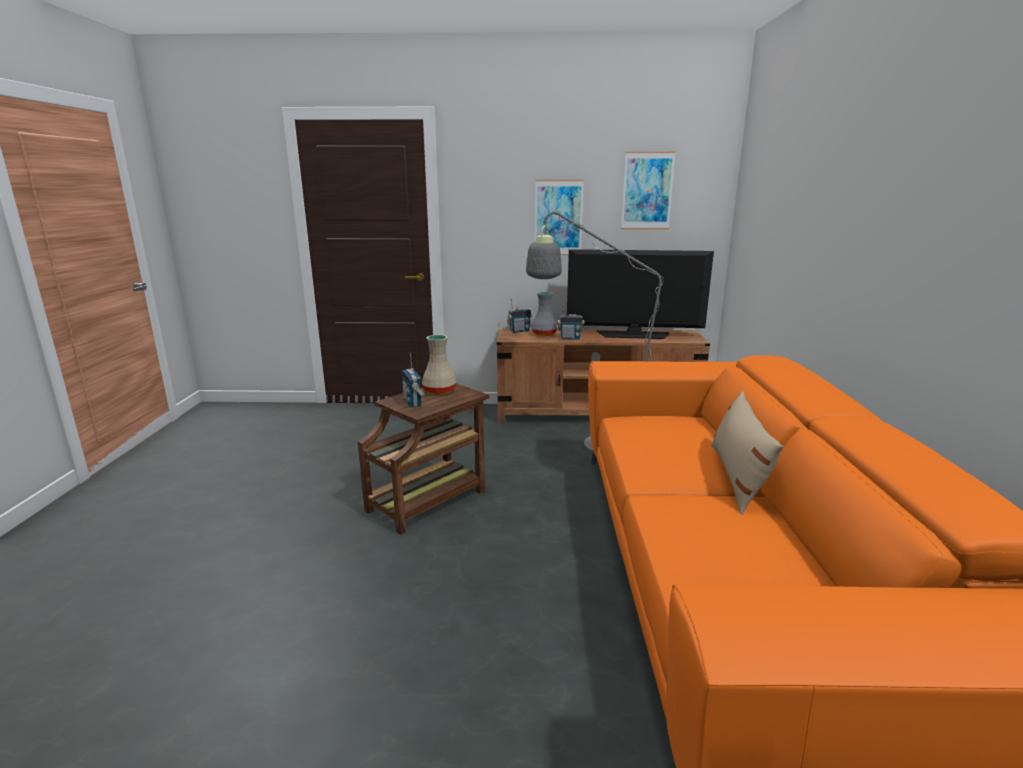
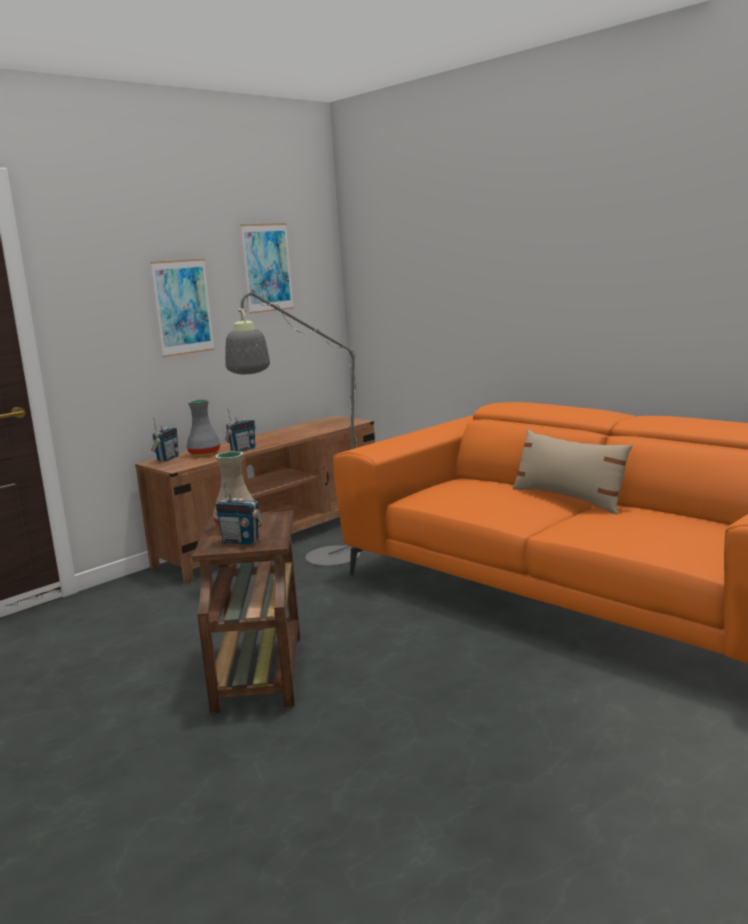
camera: 45 degrees left, 5 degrees down
television [567,249,714,339] -> none

